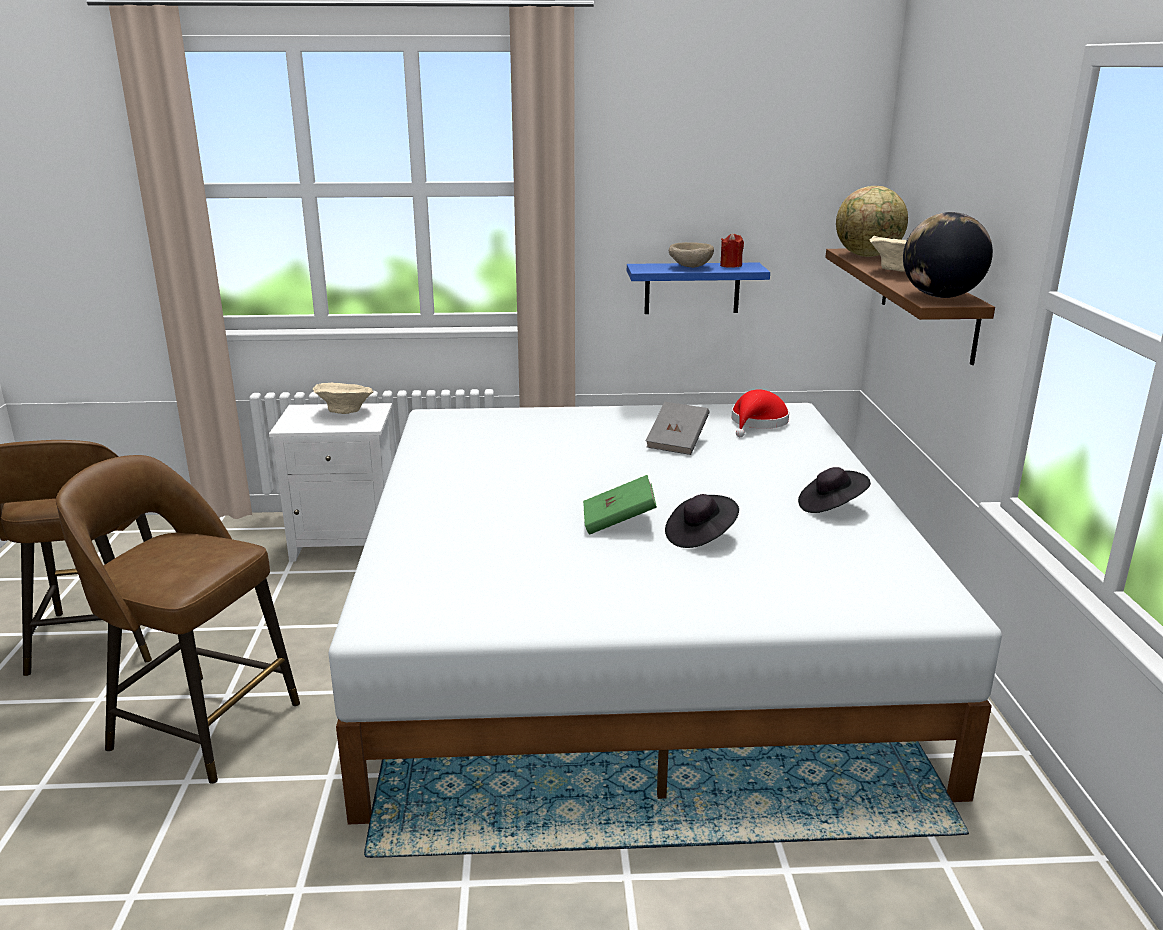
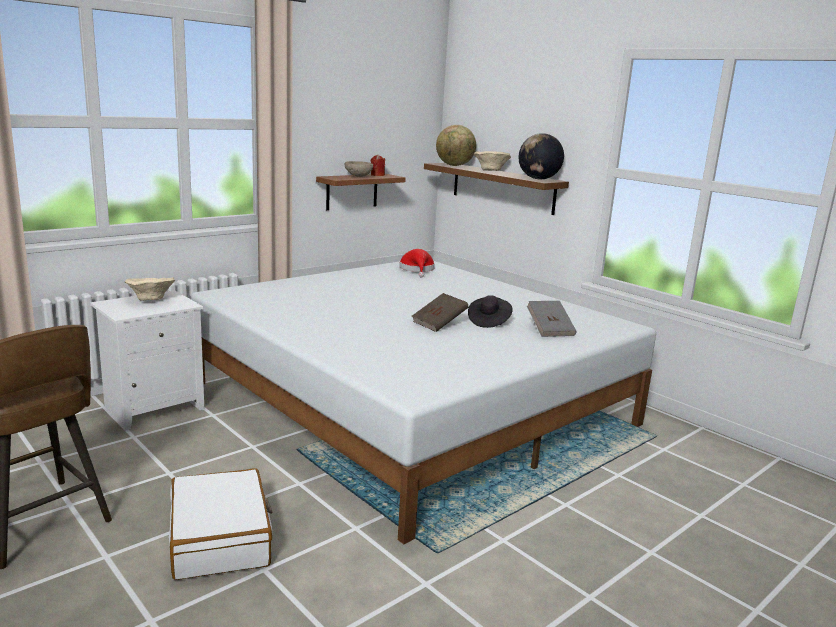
camera: 40 degrees left, 5 degrees down
brown stool [56,455,300,784] -> white suitcase [169,468,273,580]
green book [583,475,657,535] -> brown book [412,293,469,332]
blue shelf [627,263,770,314] -> brown shelf [316,174,406,210]
grey book [646,402,710,455] -> grey book moved to [527,301,576,337]
black hat [798,467,871,513] -> none

